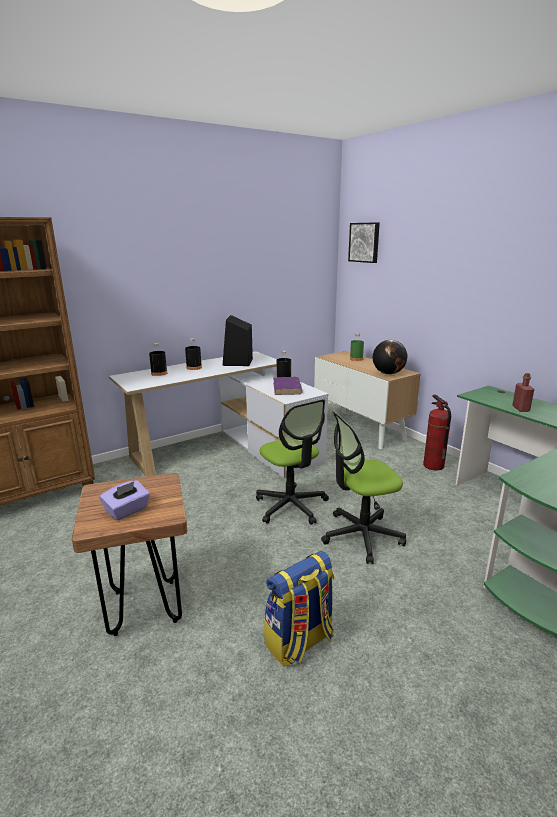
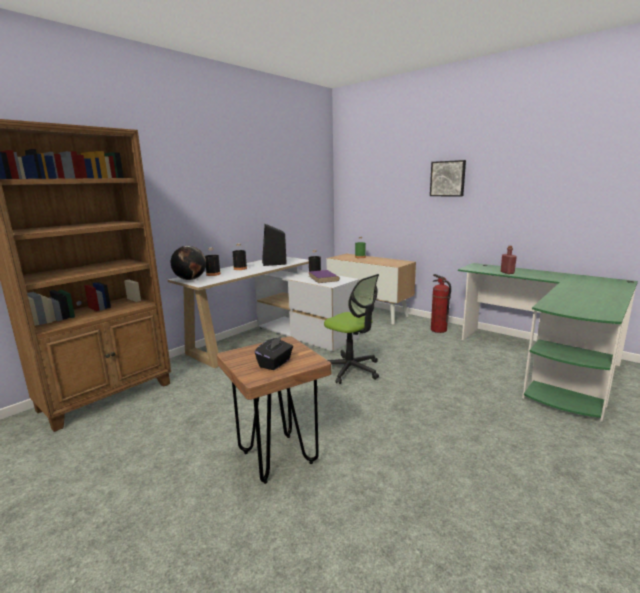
camera: 15 degrees left, 5 degrees down
purple tissue box [100,480,150,521] -> black tissue box [255,336,293,370]
backpack [264,551,334,667] -> none
office chair [321,411,406,564] -> none
picture [348,222,380,263] -> picture moved to [430,160,466,196]
globe [373,340,408,374] -> globe moved to [171,246,206,280]

